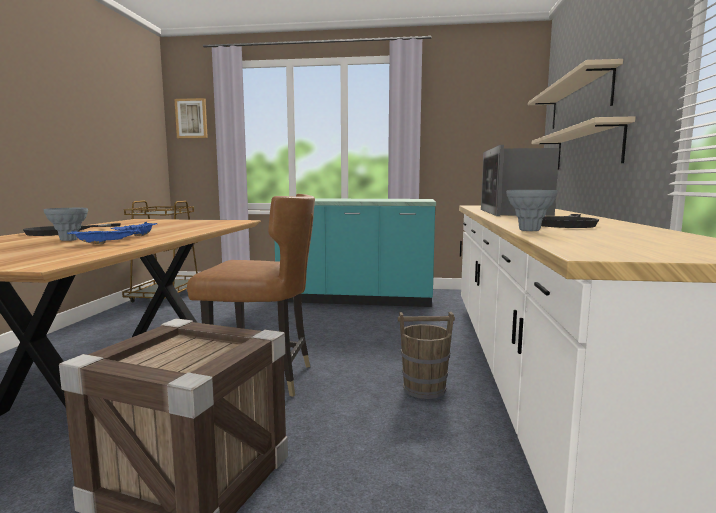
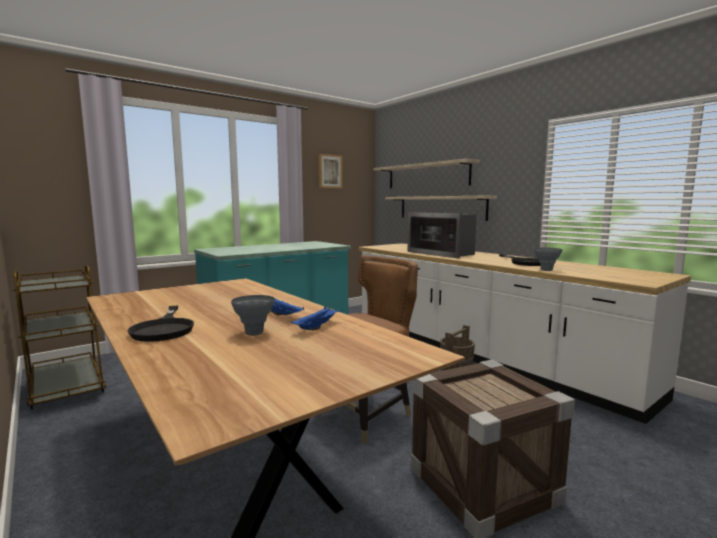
camera: 45 degrees left, 0 degrees up
picture [175,98,208,138] -> picture moved to [319,154,342,188]

